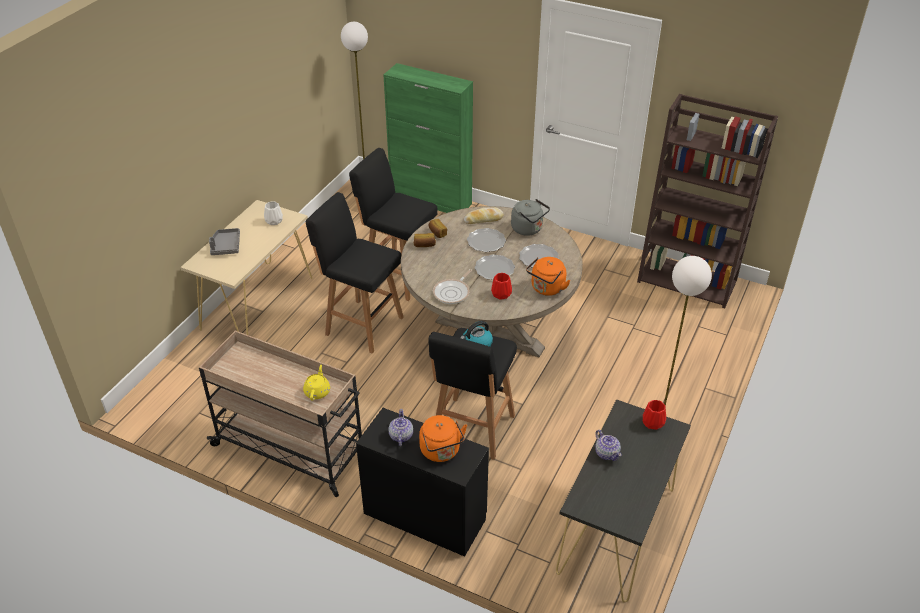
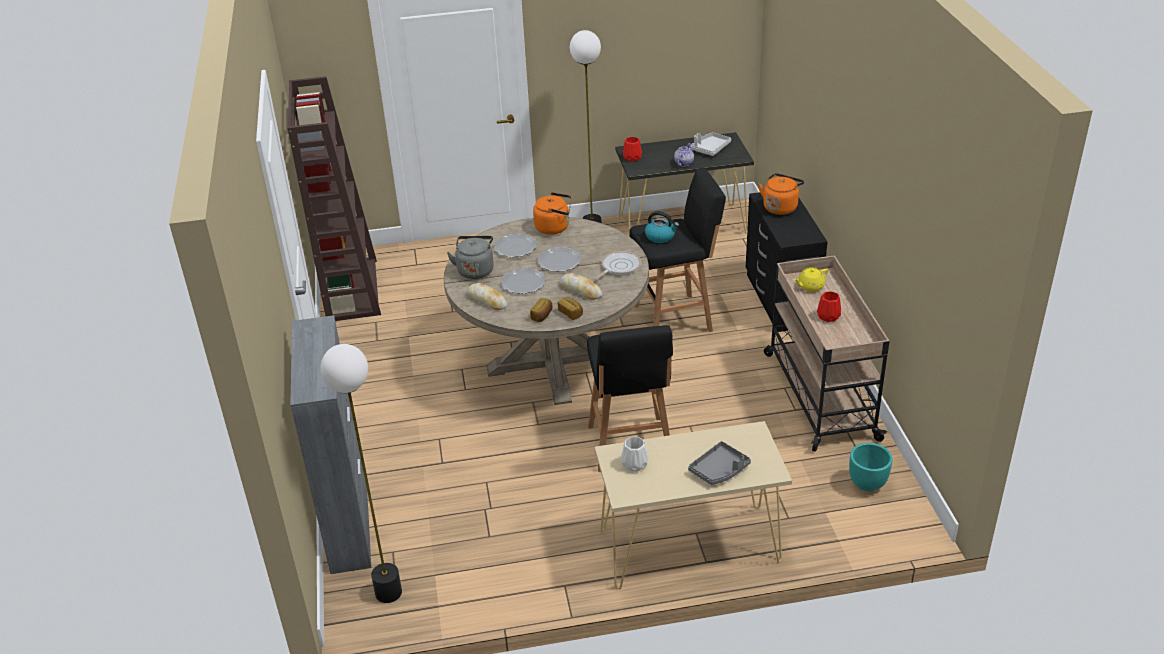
camera: 125 degrees left, 5 degrees down
black stool [349,148,438,301] -> none
green cabinet [383,63,473,213] -> grey cabinet [290,315,371,574]
teapot [388,409,413,446] -> none
frying pan [433,269,472,304] -> frying pan turned 45 degrees counterclockwise [594,251,641,280]
red vase [491,273,512,300] -> red vase moved to [817,292,841,322]
none -> bread [560,273,602,300]
none -> grey tray [690,132,731,156]
none -> turquoise planter [849,443,892,492]

